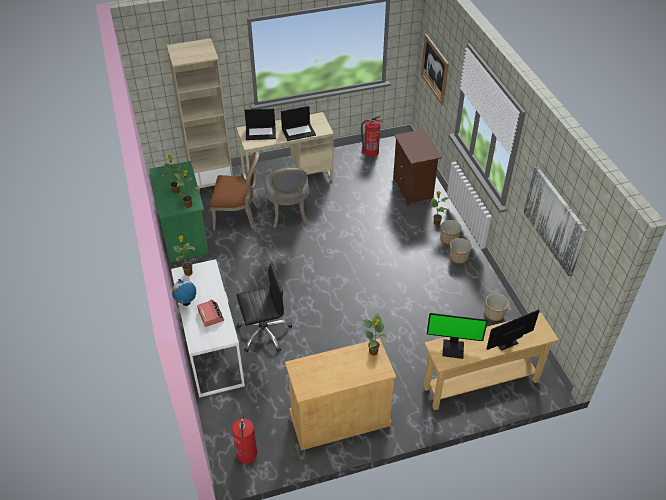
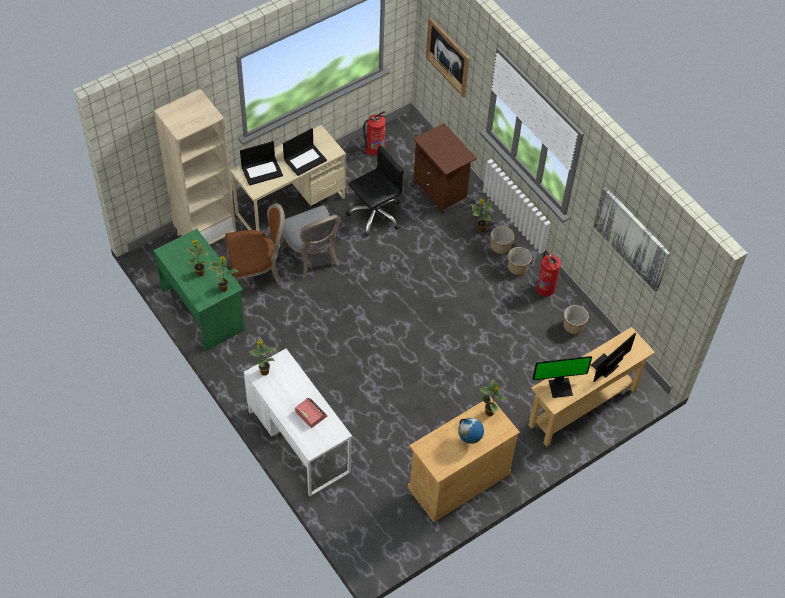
camera: 20 degrees left, 10 degrees up
globe [172,279,196,306] -> globe moved to [458,418,484,444]
fire extinguisher [232,413,258,464] -> fire extinguisher moved to [536,251,561,297]
black office chair [237,263,292,352] -> black office chair moved to [347,145,404,236]

